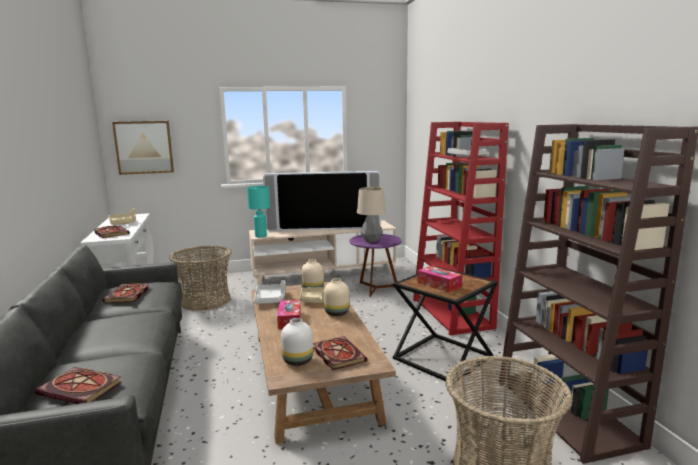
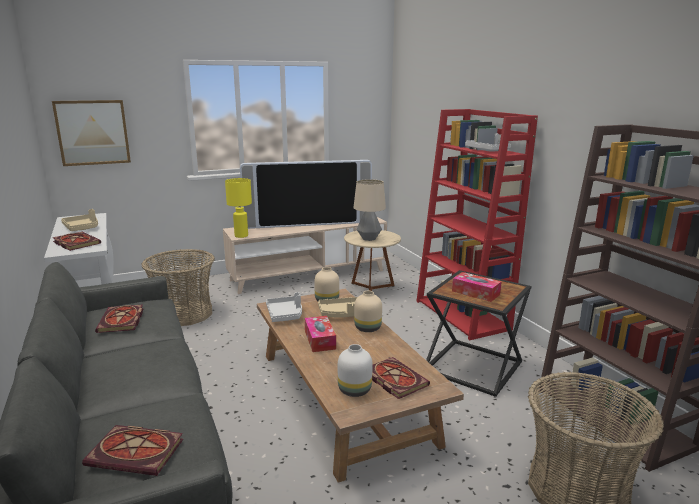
camera: 10 degrees left, 5 degrees up
turquoise table lamp [247,186,270,237] -> yellow table lamp [225,178,252,238]
purple side table [350,234,402,297] -> beige side table [344,230,401,291]

